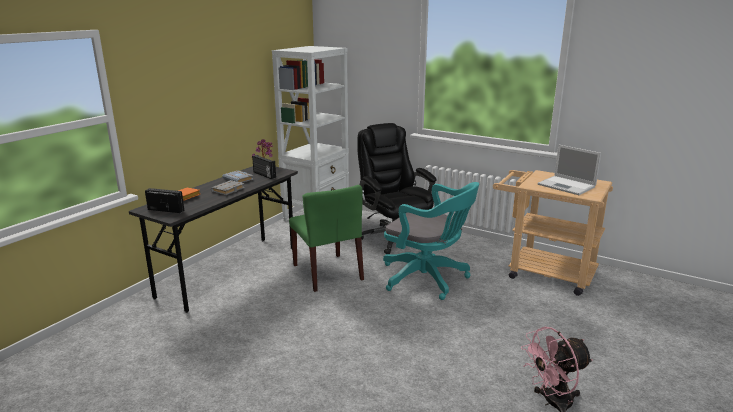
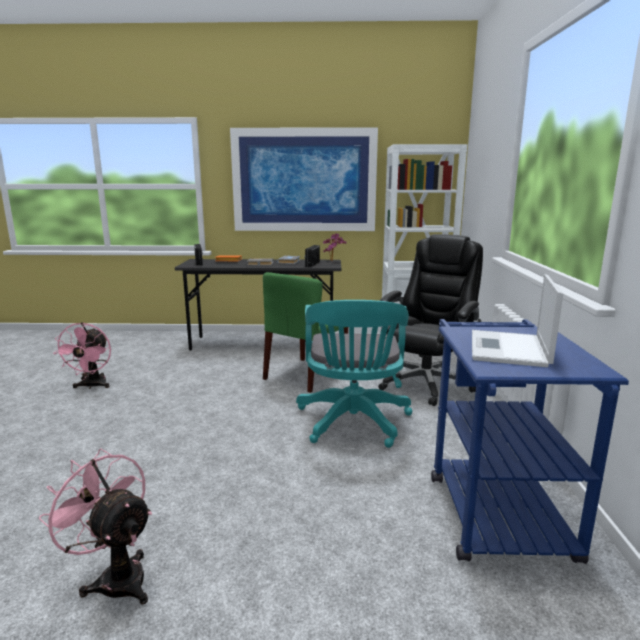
camera: 60 degrees right, 5 degrees down
beige cart [493,170,613,296] -> blue cart [431,319,629,564]
none -> pink fan [53,322,111,389]
none -> picture [230,127,378,231]

